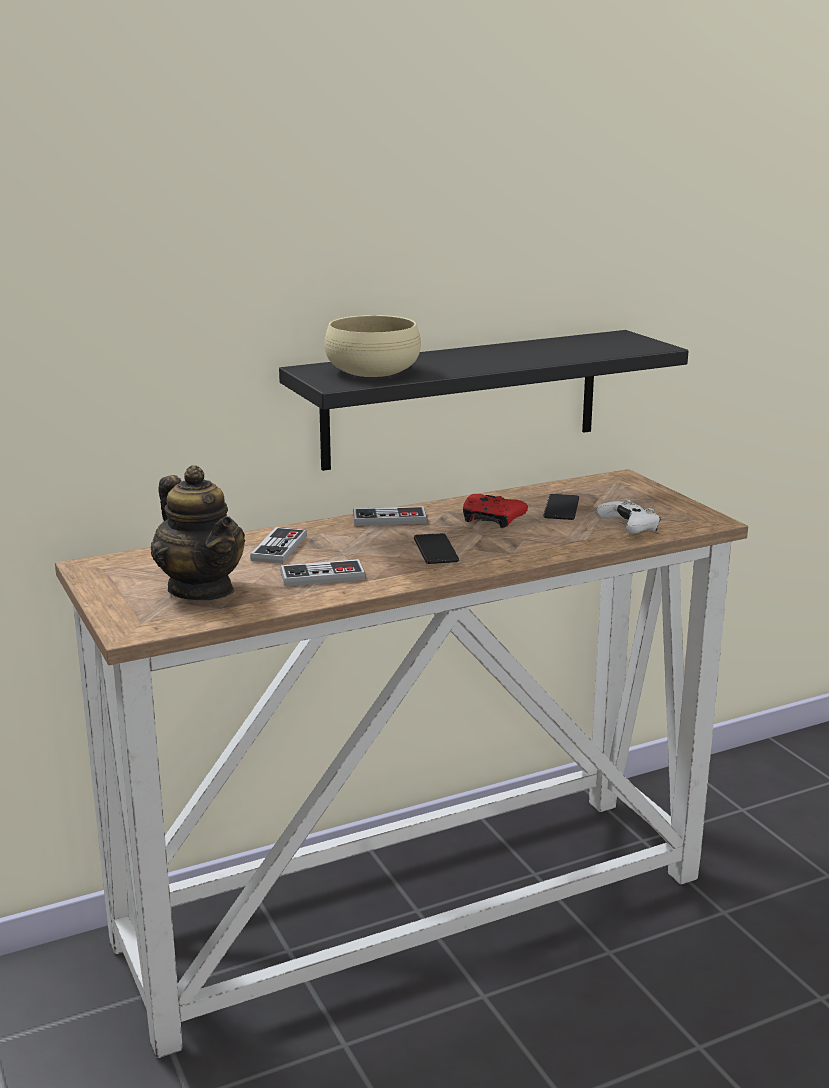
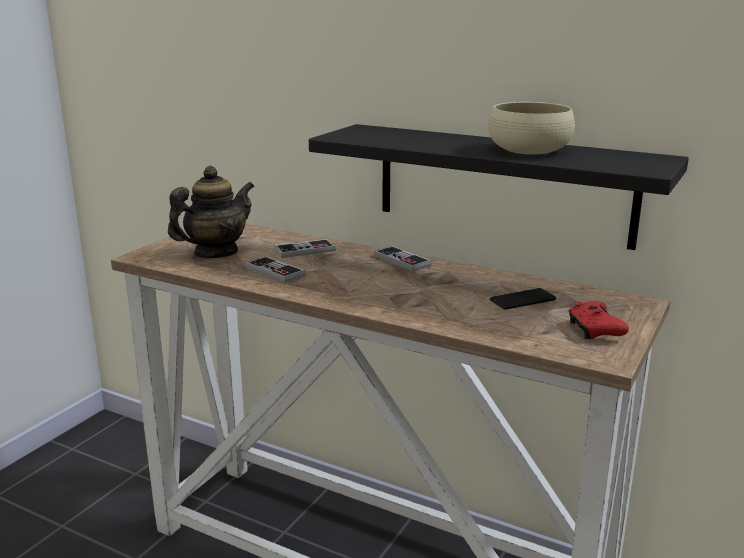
camera: 55 degrees right, 0 degrees up
teapot [151,465,245,600] -> teapot turned 150 degrees counterclockwise [168,166,254,258]
beige bowl [324,315,421,377] -> beige bowl moved to [488,102,575,155]
phone [414,533,459,564] -> none
red game controller [463,494,528,528] -> red game controller moved to [569,301,629,339]
white game controller [596,499,661,534] -> none

